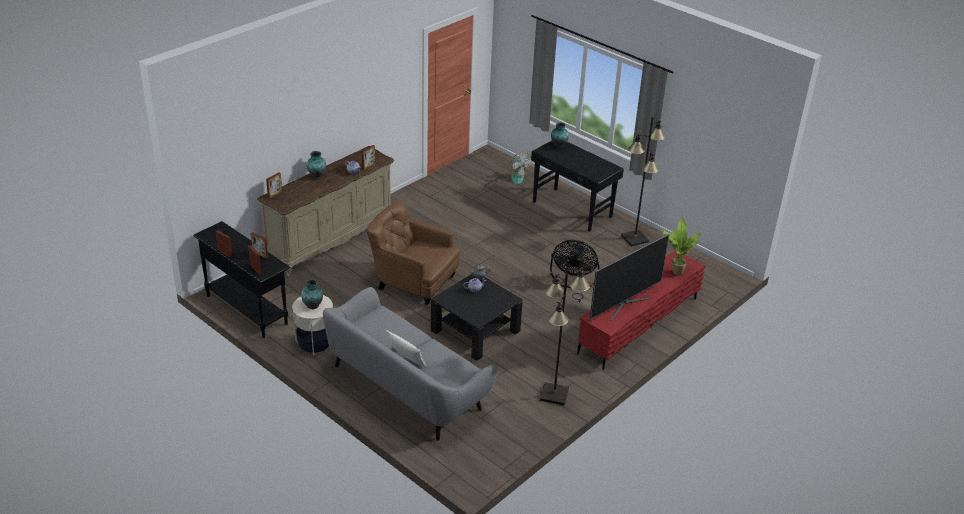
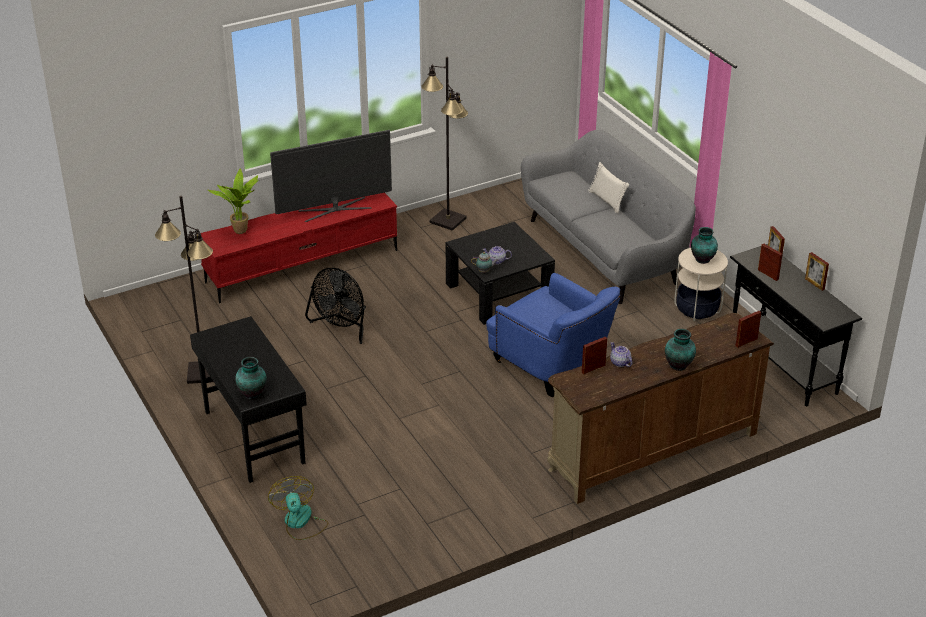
camera: 160 degrees left, 0 degrees up
brown armchair [367,201,461,305] -> blue armchair [486,273,620,397]

